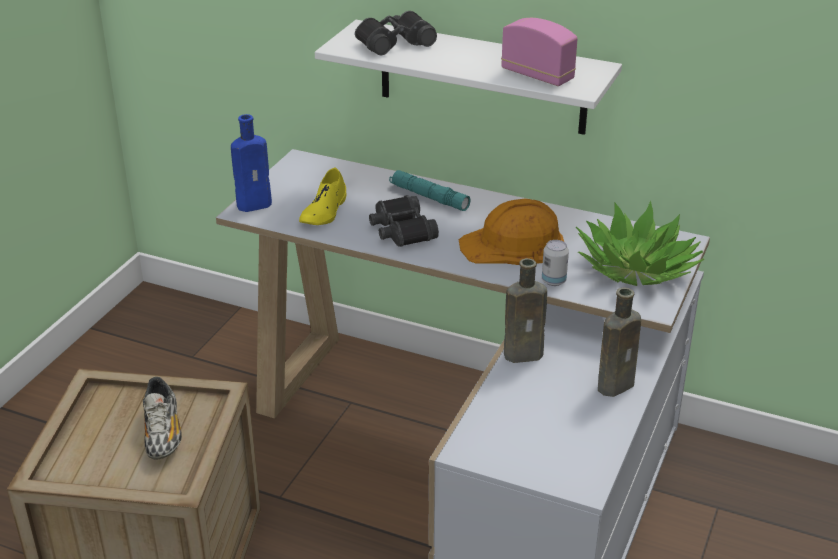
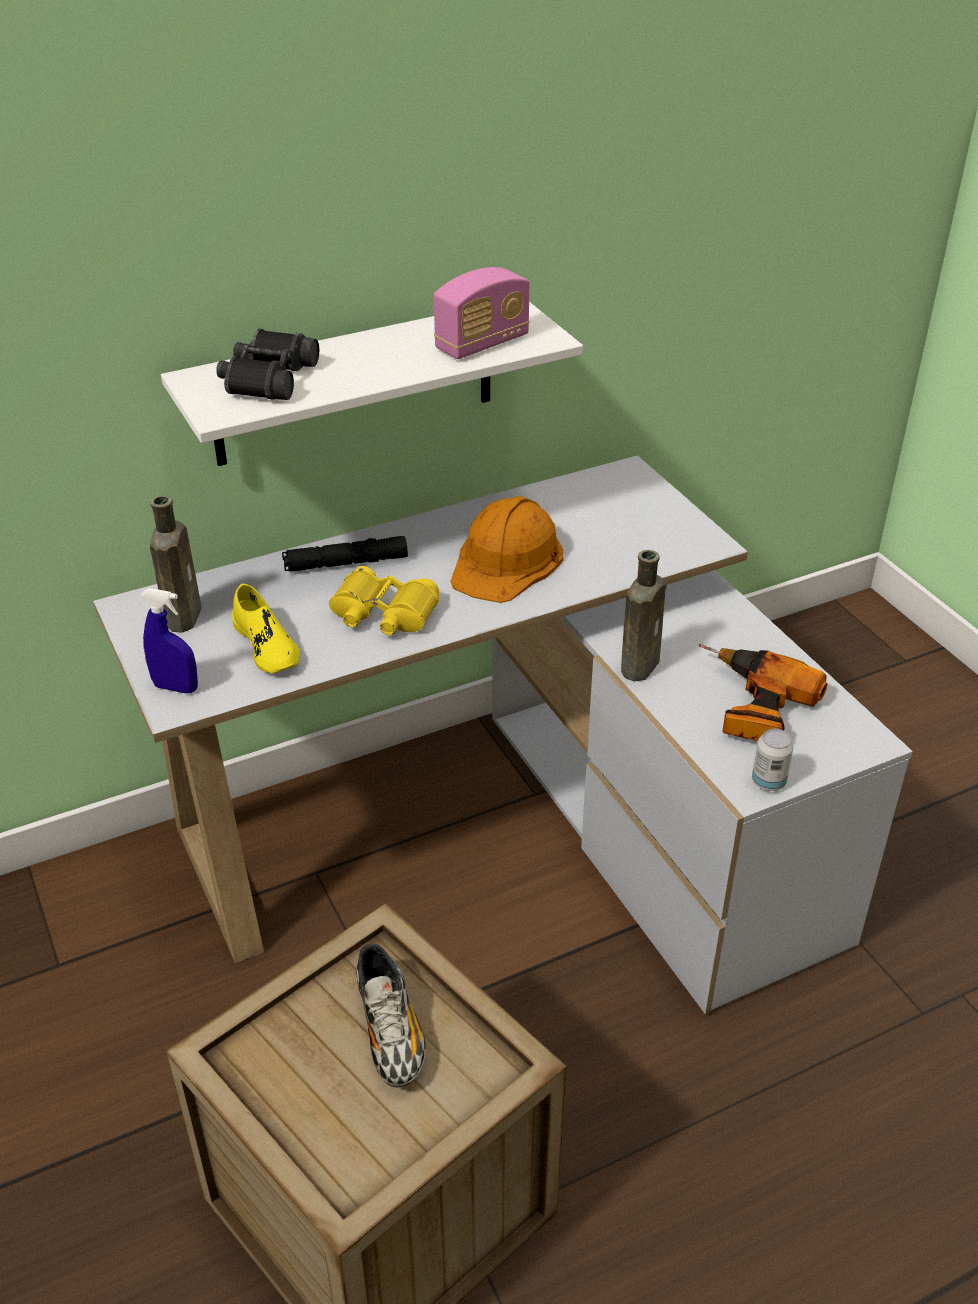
camera: 50 degrees left, 5 degrees up
shoe [143,377,182,460] -> shoe turned 45 degrees clockwise [357,943,426,1087]
blue bottle [231,114,272,212] -> blue spray bottle [141,588,198,694]
black binoculars [369,195,439,247] -> yellow binoculars [329,566,439,635]
turquoise flashlight [389,170,470,211] -> black flashlight [282,536,408,572]
radio [501,18,578,86] -> radio turned 150 degrees clockwise [434,267,530,359]
can [542,240,569,286] -> can moved to [752,729,794,791]
potted plant [576,201,704,286] -> none
brown bottle [598,288,641,397] -> brown bottle moved to [150,495,202,633]
none -> power drill [699,644,827,741]

